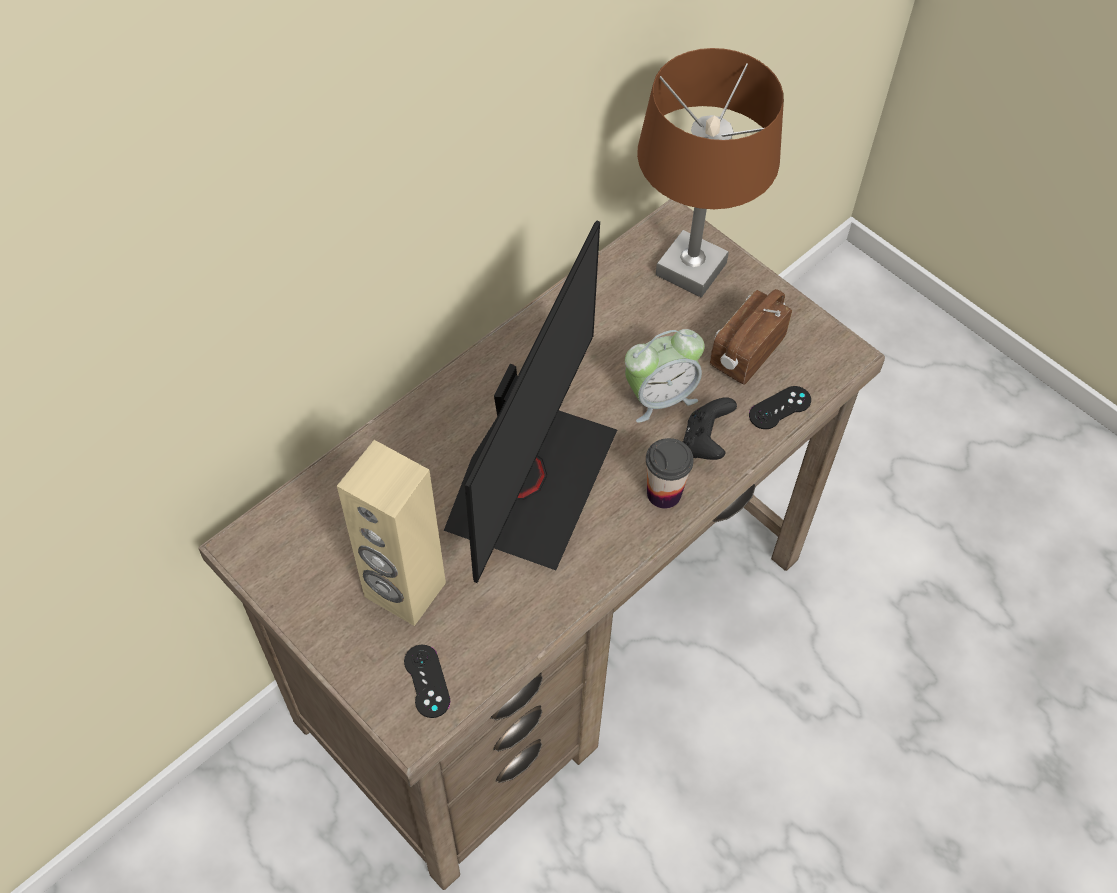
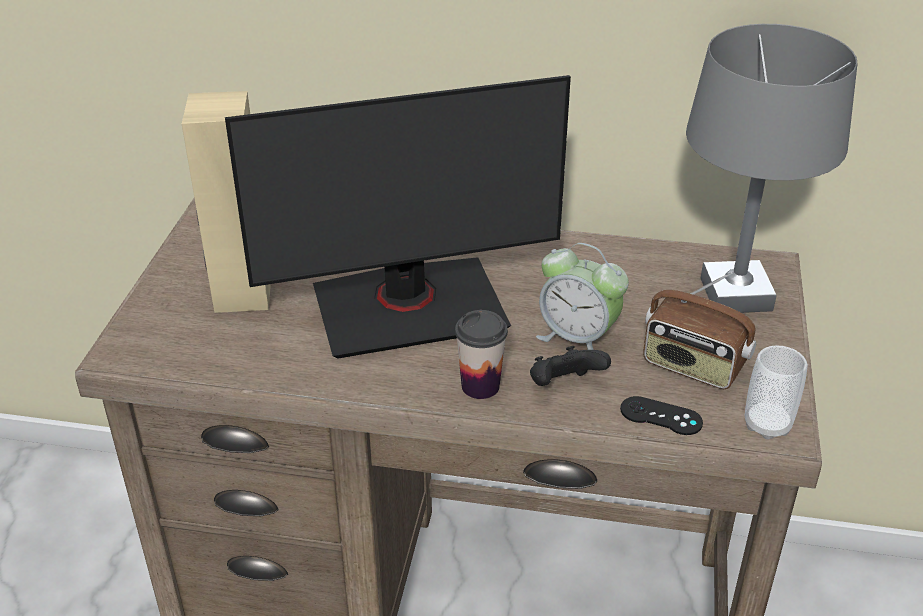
camera: 55 degrees right, 20 degrees down
black game controller [404,645,450,718] -> none
brown table lamp [637,48,784,297] -> grey table lamp [686,24,857,313]
radio [710,289,792,385] -> radio turned 150 degrees counterclockwise [643,272,756,389]
none -> cup [745,346,808,440]

